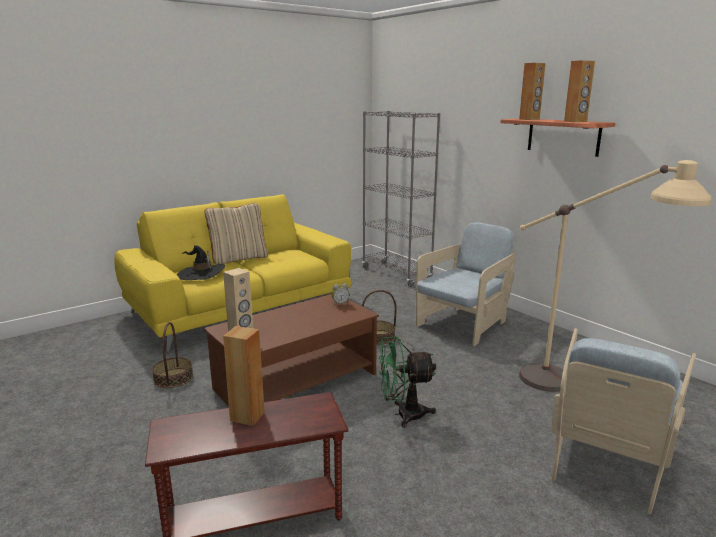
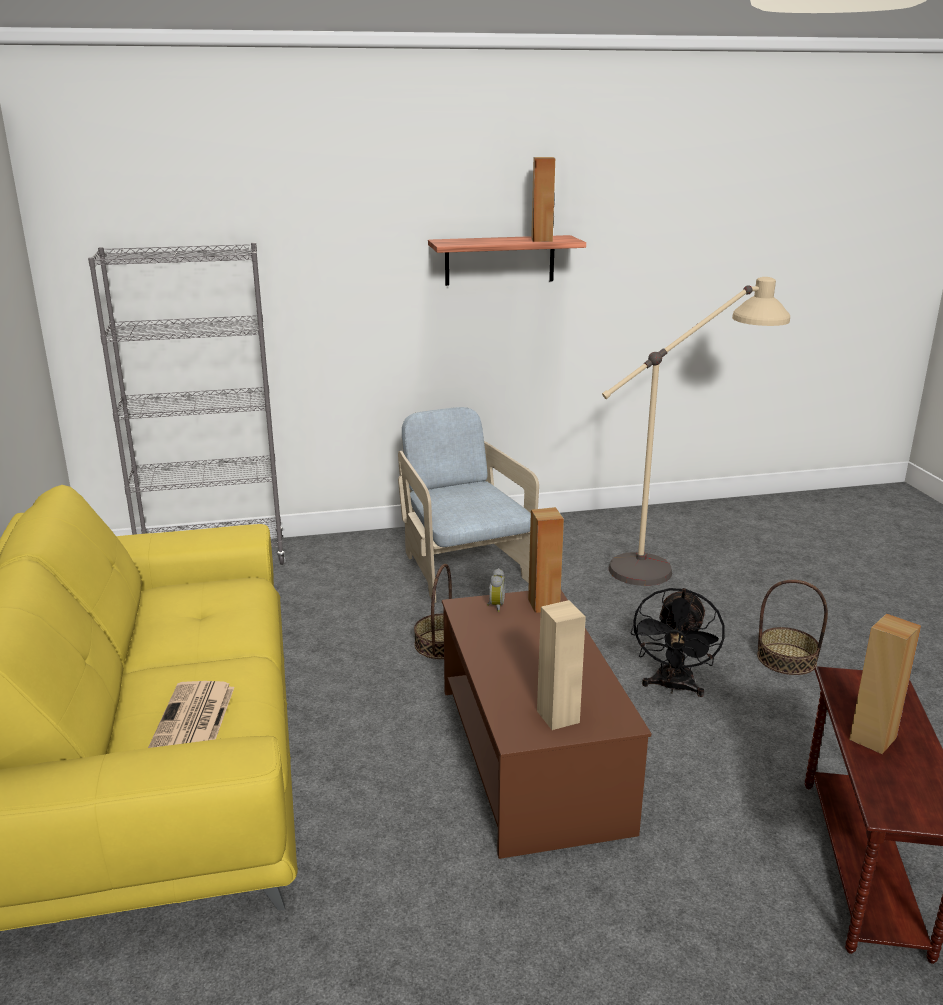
camera: 65 degrees left, 5 degrees up
basket [152,322,193,388] -> basket moved to [757,580,828,675]
black hat [177,245,225,280] -> newspaper [148,681,234,748]
beige pillow [204,203,268,265] -> none
green fan [379,337,436,428] -> black fan [631,588,725,697]
brown speaker [519,63,546,120] -> brown speaker moved to [528,507,564,613]
beige armchair [551,328,696,515] -> none

